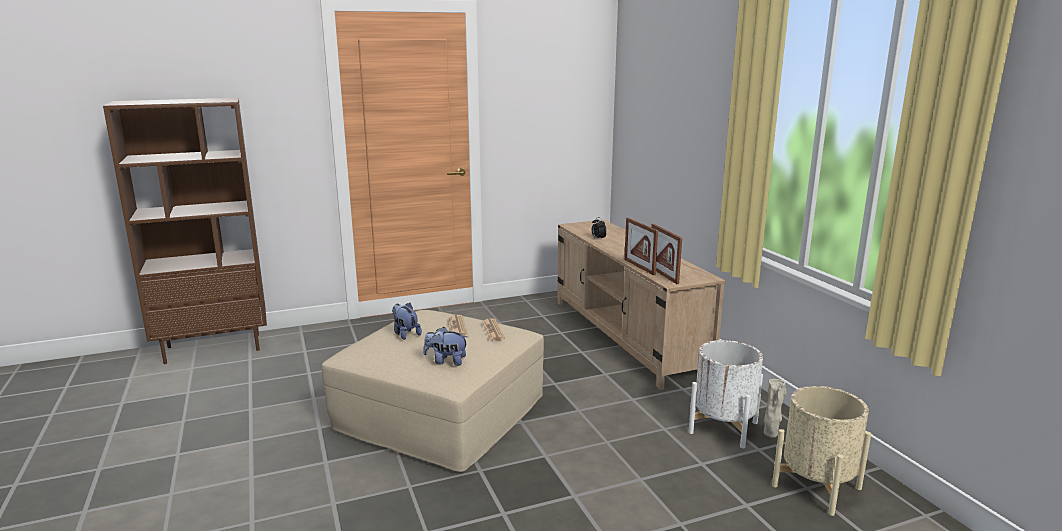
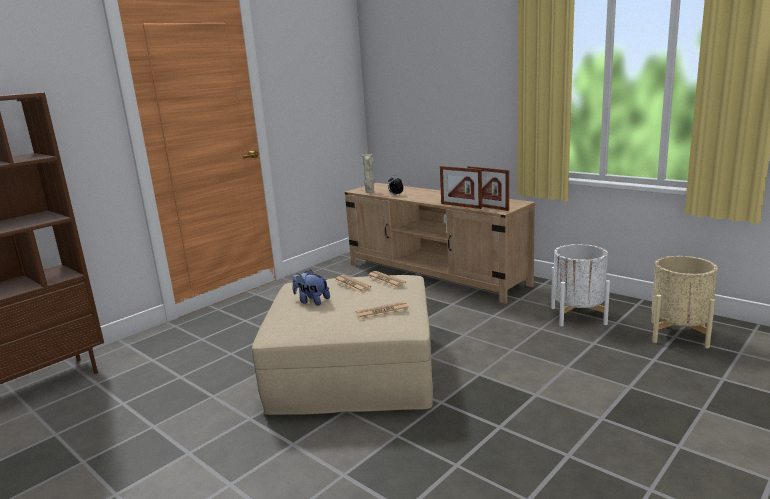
camera: 25 degrees left, 0 degrees up
plush toy [424,327,468,366] -> newspaper [356,302,409,319]
beige vase [764,379,786,437] -> beige vase moved to [362,154,375,193]

